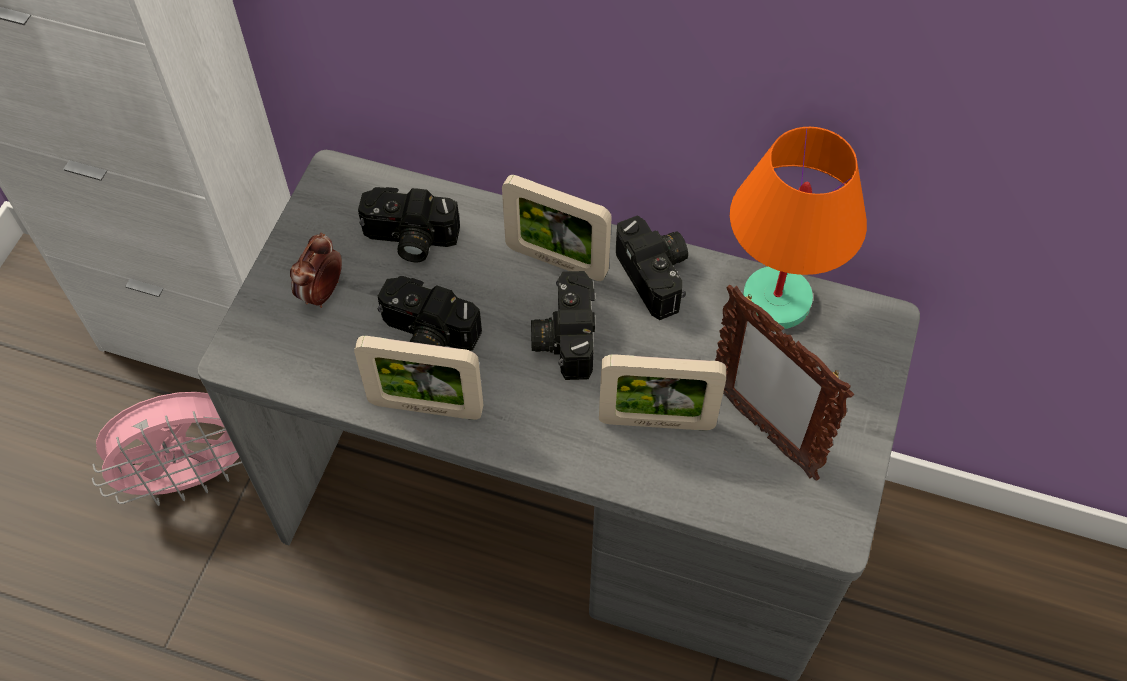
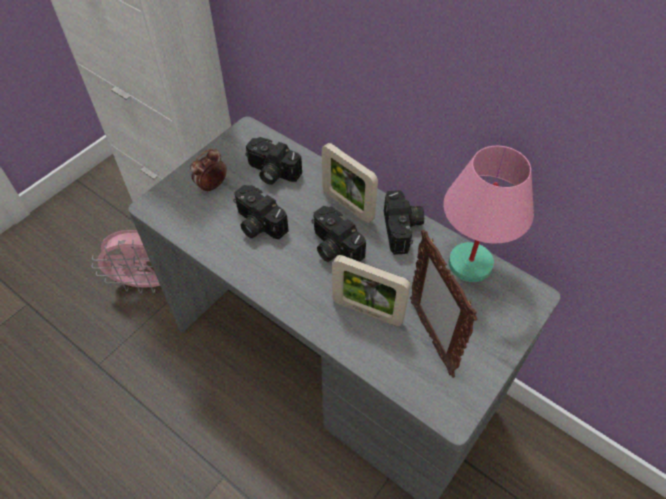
camera: 20 degrees right, 5 degrees down
picture frame [354,336,484,420] -> none
camera [531,271,595,380] -> camera turned 60 degrees counterclockwise [312,206,366,262]
orange table lamp [730,127,867,329] -> pink table lamp [443,146,534,282]

